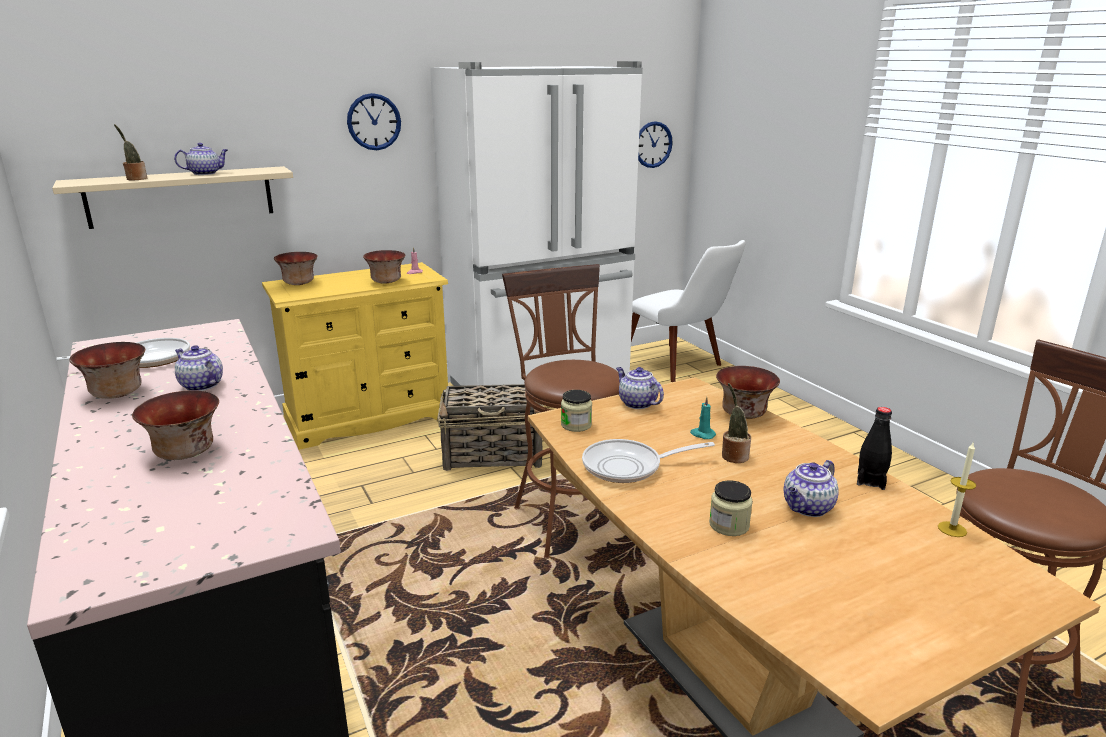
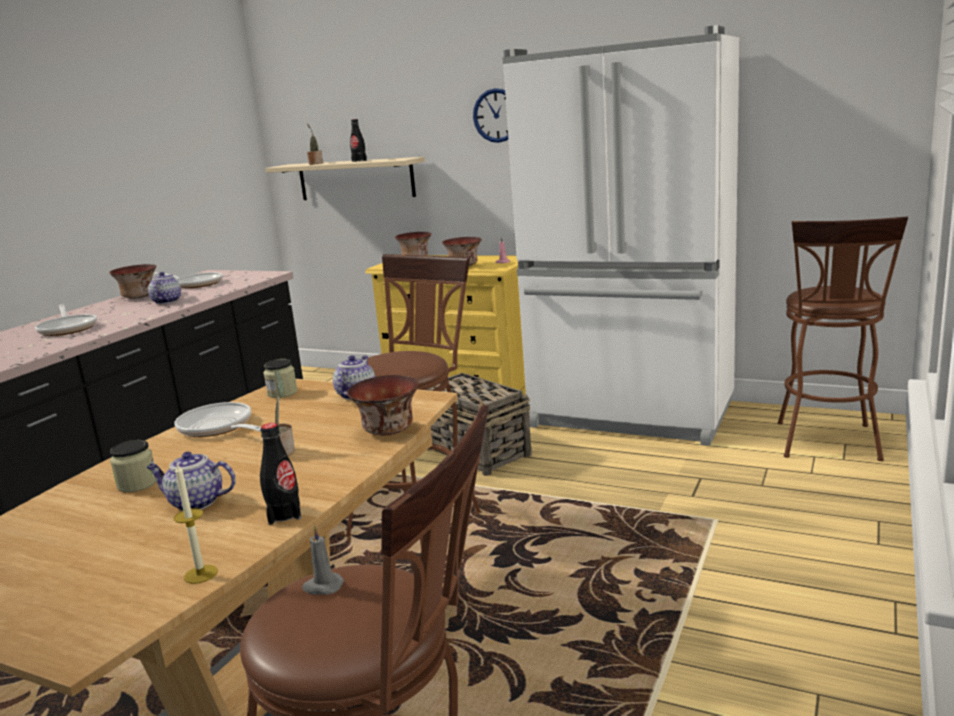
camera: 55 degrees right, 5 degrees down
bowl [132,390,219,460] -> frying pan [35,304,97,336]
teapot [174,143,228,175] -> black bottle [350,119,367,162]
white chair [631,240,746,382] -> brown stool [778,217,908,461]
wall clock [638,121,673,168] -> none
turquoise candle [690,397,716,439] -> none
none -> grey candle [302,526,344,595]

